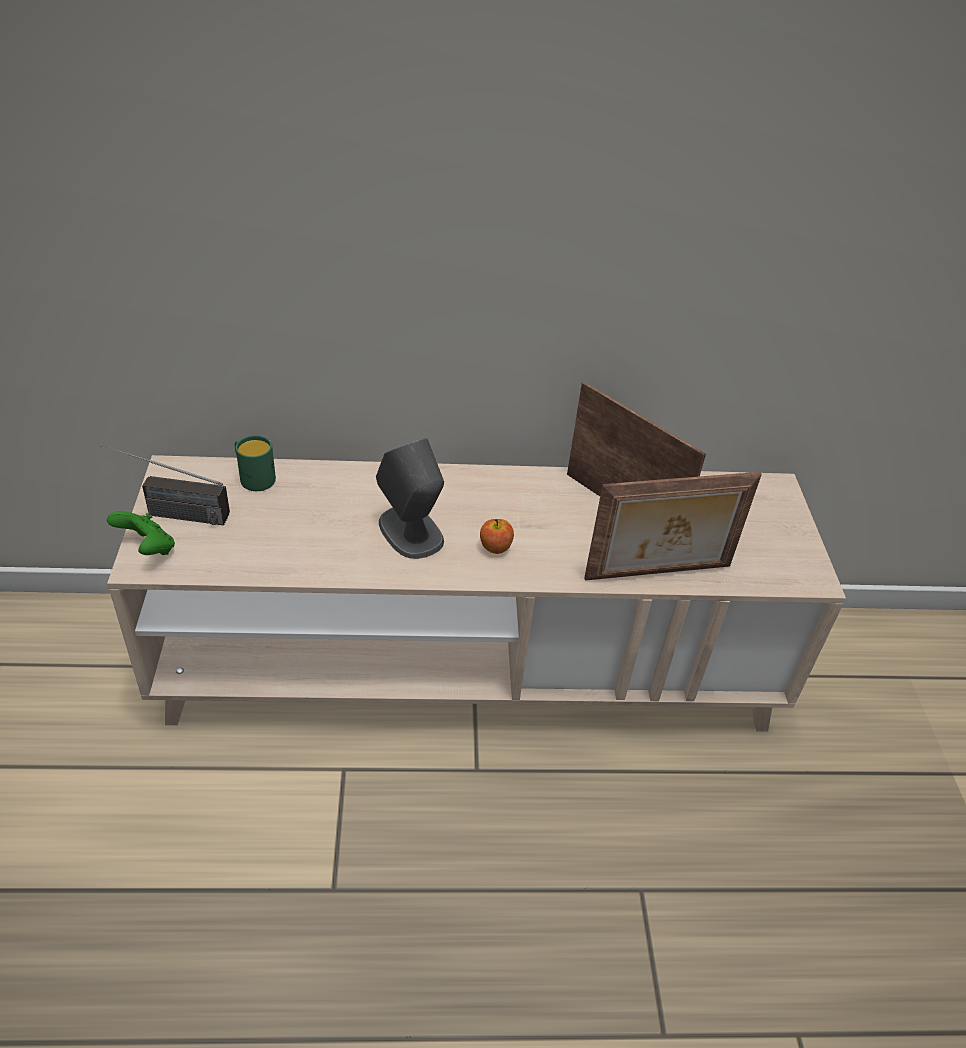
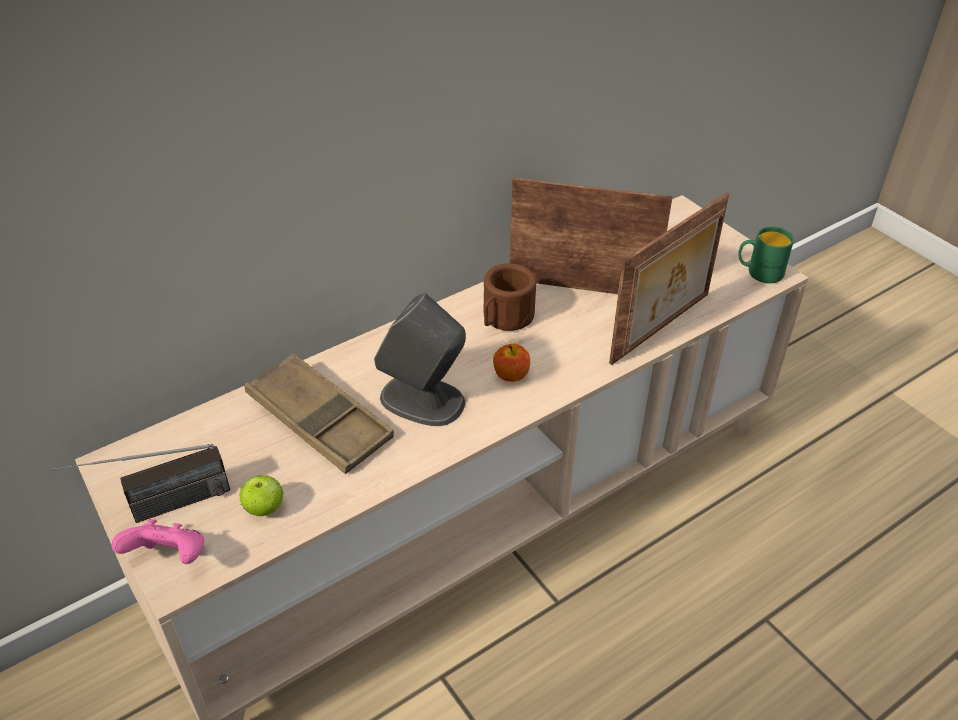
camera: 30 degrees left, 0 degrees up
green game controller [107,511,175,555] -> pink game controller [112,519,204,564]
green mug [235,435,276,491] -> green mug moved to [738,226,794,283]
none -> apple [240,475,284,516]
none -> brown tray [244,353,394,474]
none -> brown mug [483,263,536,331]

